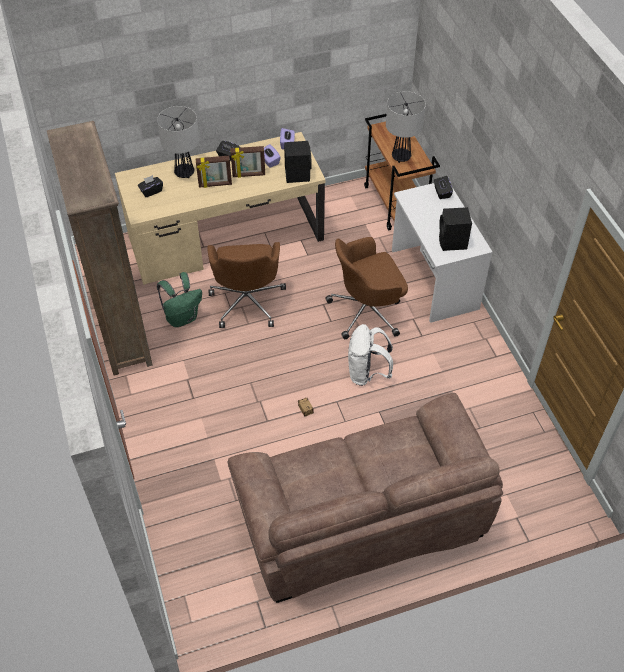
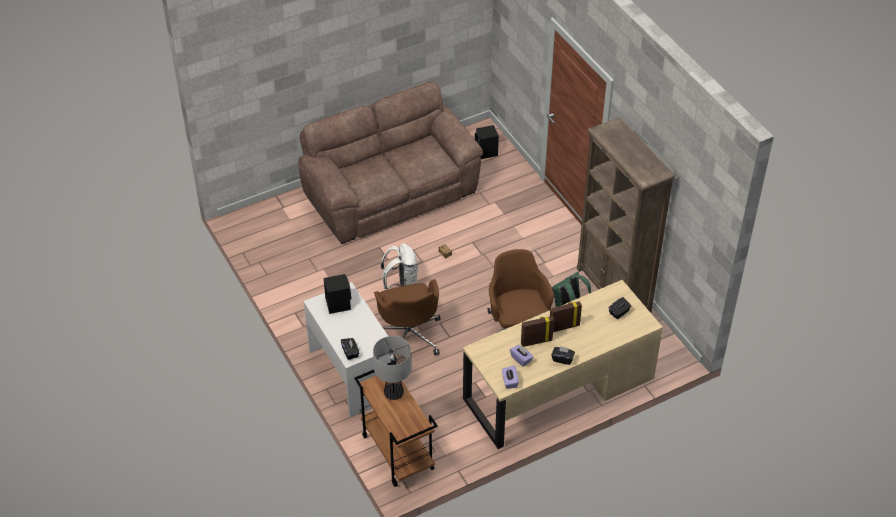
camera: 170 degrees right, 5 degrees down
table lamp [157,106,199,178] -> none
black speaker [284,141,312,183] -> black speaker moved to [475,125,499,159]
brown office chair [325,237,408,339] -> brown office chair turned 105 degrees clockwise [374,279,440,362]

